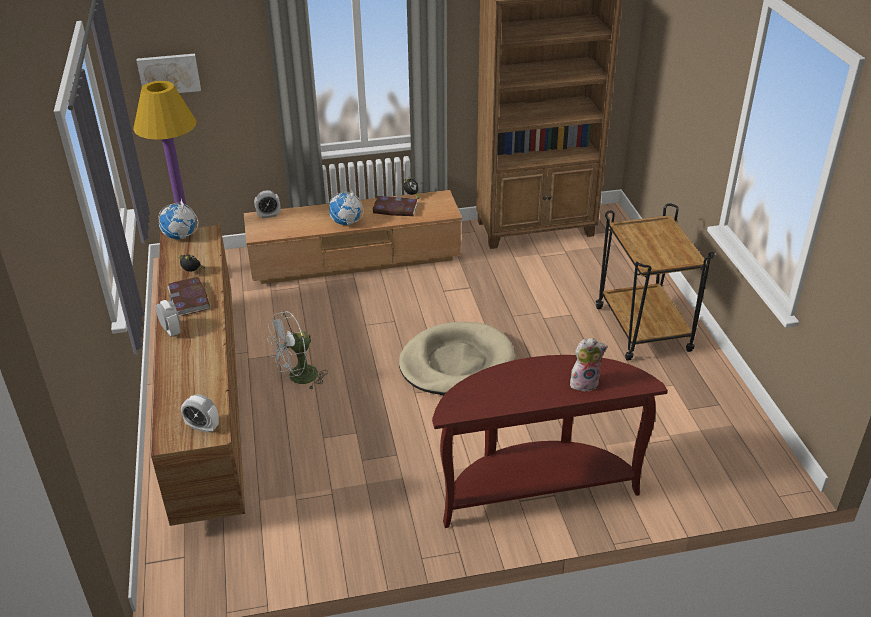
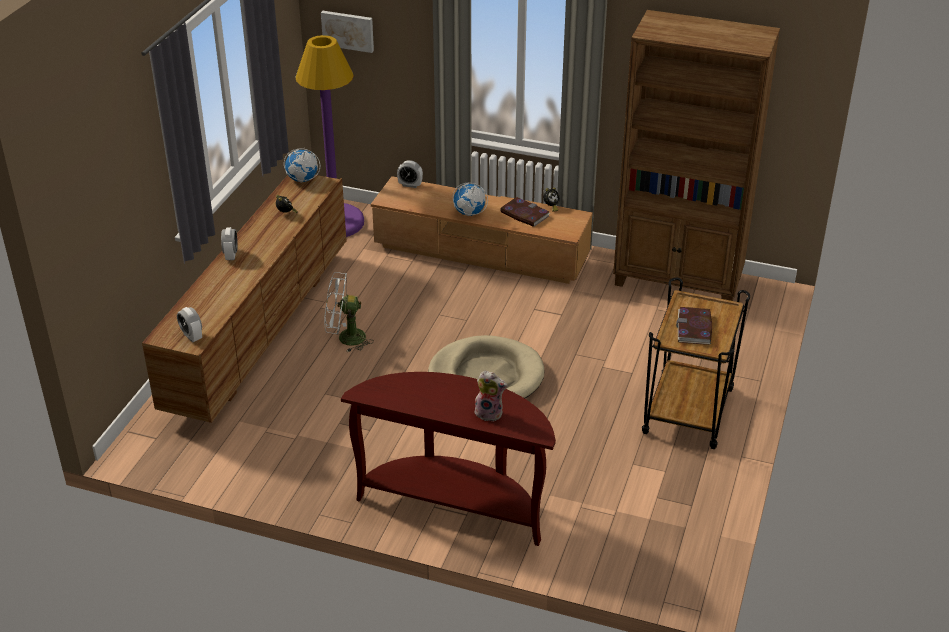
camera: 30 degrees right, 0 degrees up
book [167,277,210,316] -> book moved to [676,307,712,345]

